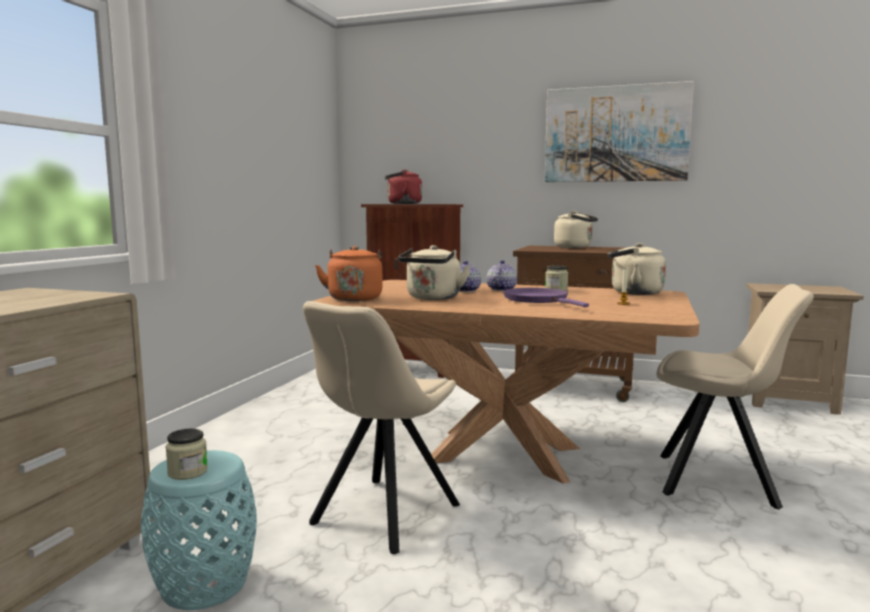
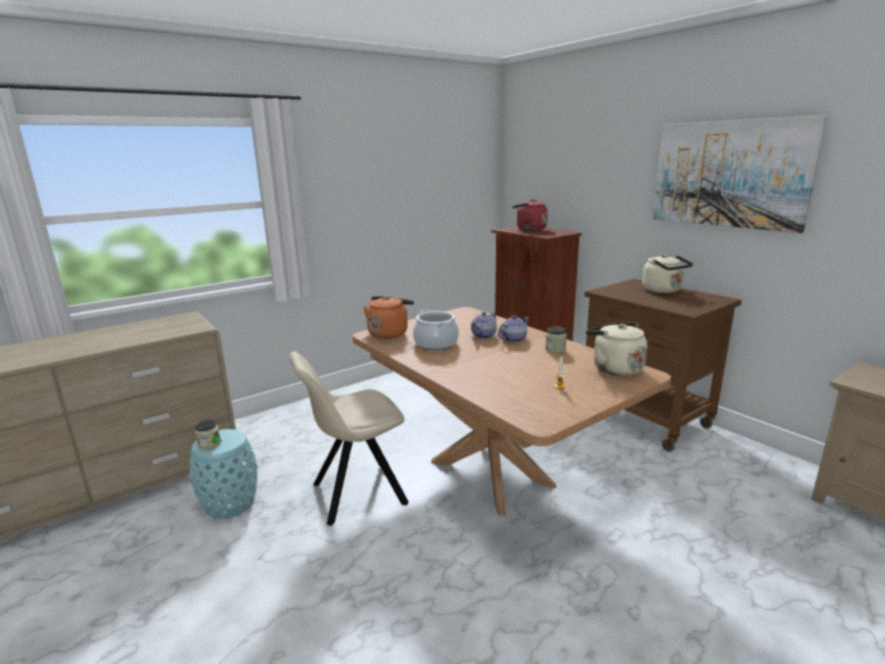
camera: 35 degrees right, 10 degrees up
beige kettle [398,245,470,300] -> cooking pot [413,310,459,350]
purple frying pan [503,288,589,307] -> none
beige chair [657,284,814,509] -> none

